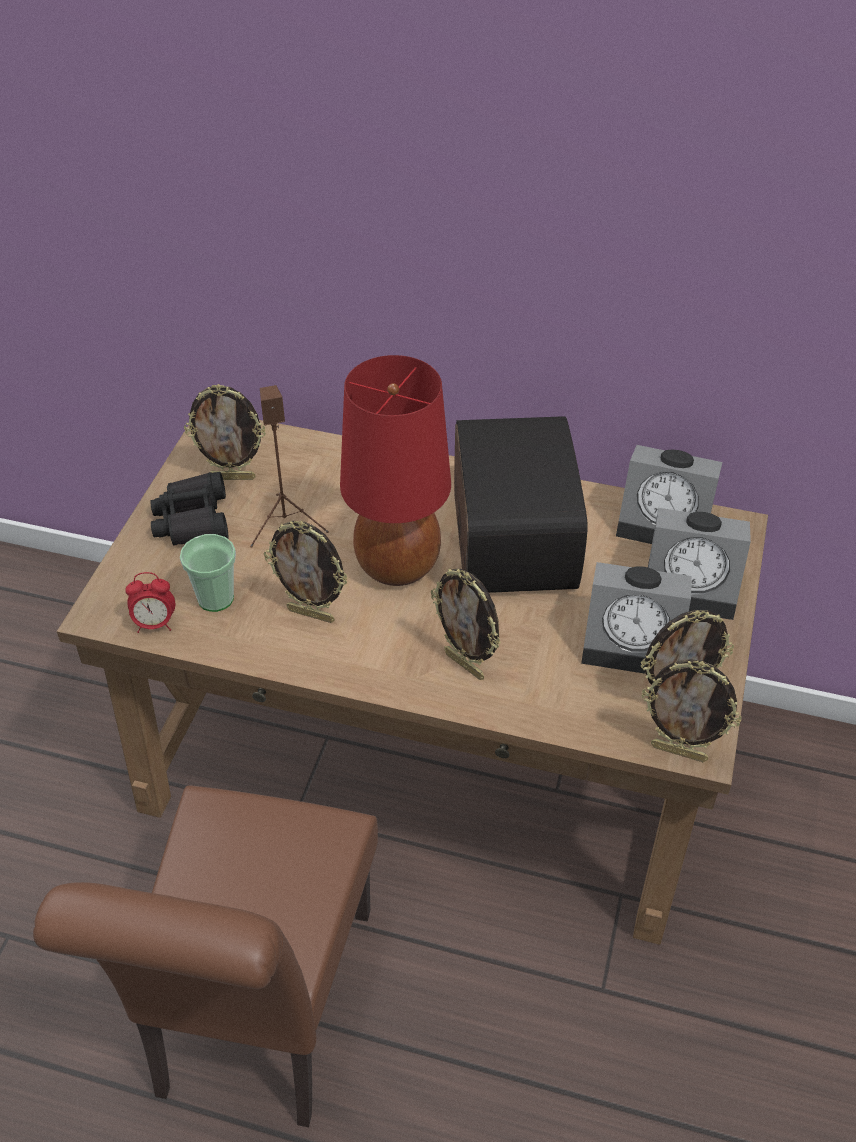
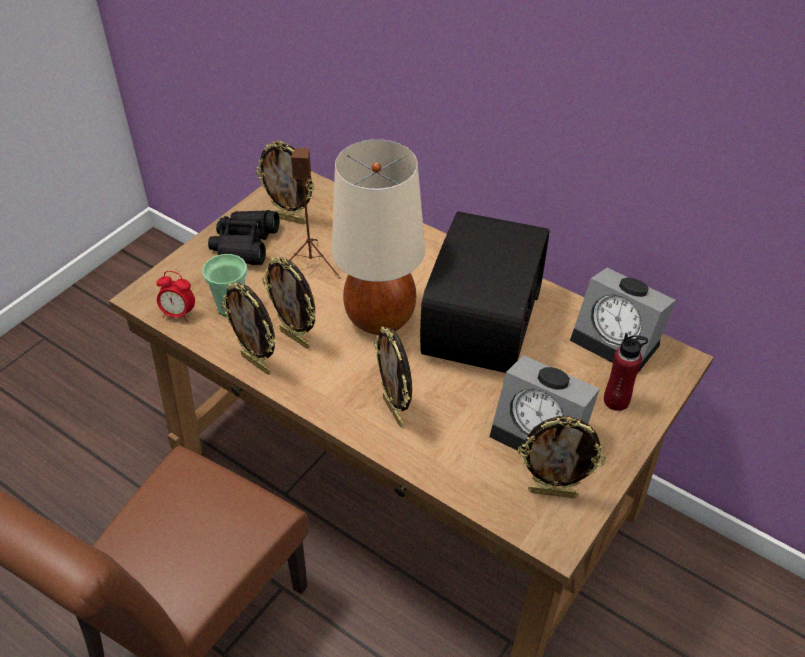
camera: 20 degrees right, 0 degrees up
red table lamp [340,355,451,586] -> beige table lamp [332,139,425,335]
picture frame [642,659,742,762] -> picture frame moved to [221,283,275,375]
alarm clock [648,508,751,620] -> red bottle [604,333,648,411]

